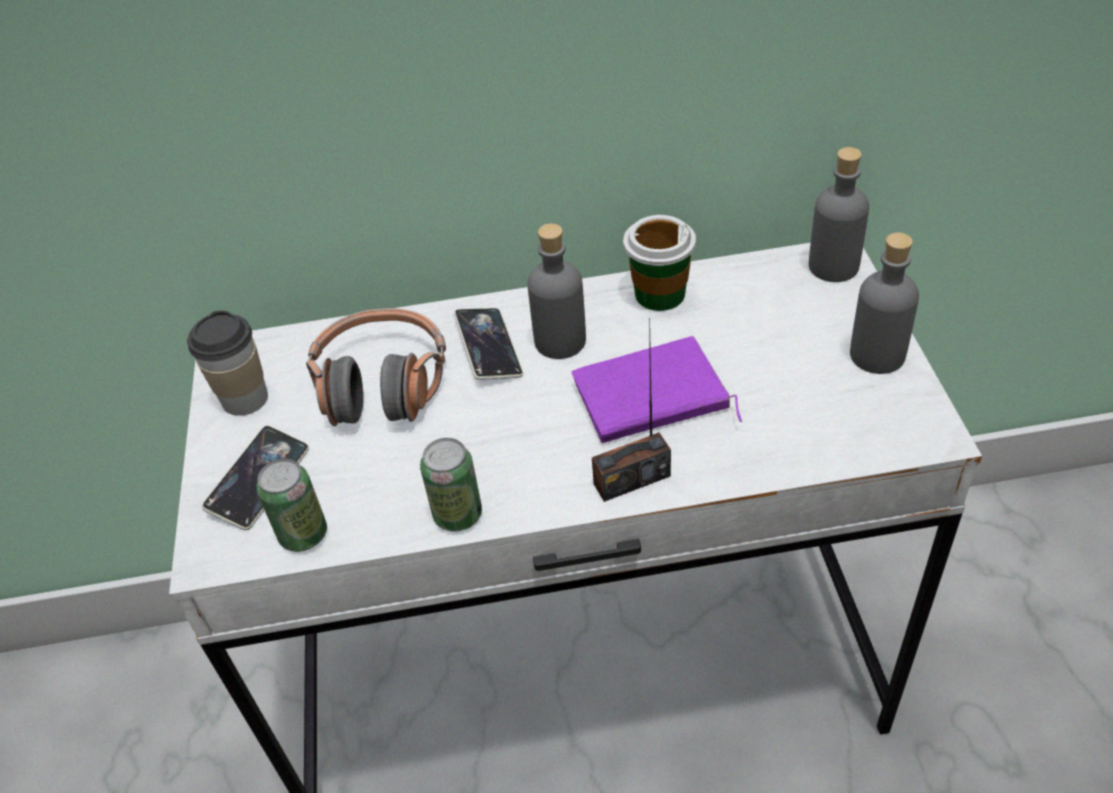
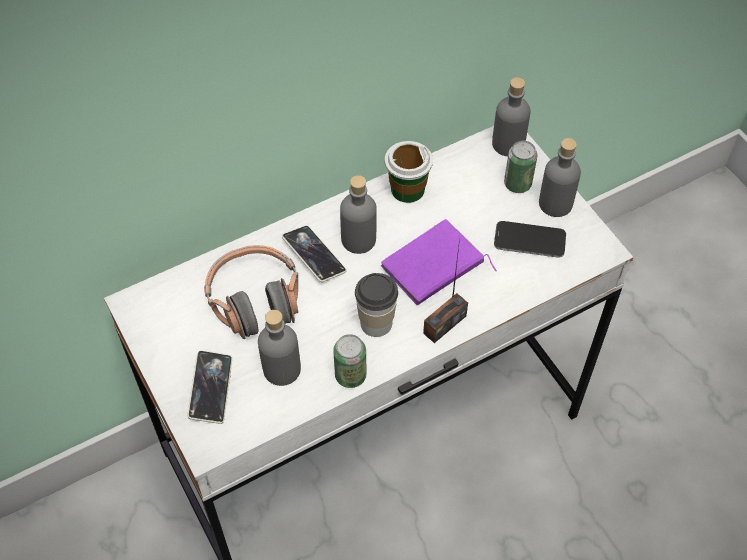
camera: 25 degrees left, 10 degrees up
cup [187,311,268,416] -> cup moved to [355,273,398,337]
can [256,458,327,552] -> can moved to [504,141,537,193]
none -> grey bottle [258,310,301,386]
none -> phone [494,221,566,258]

